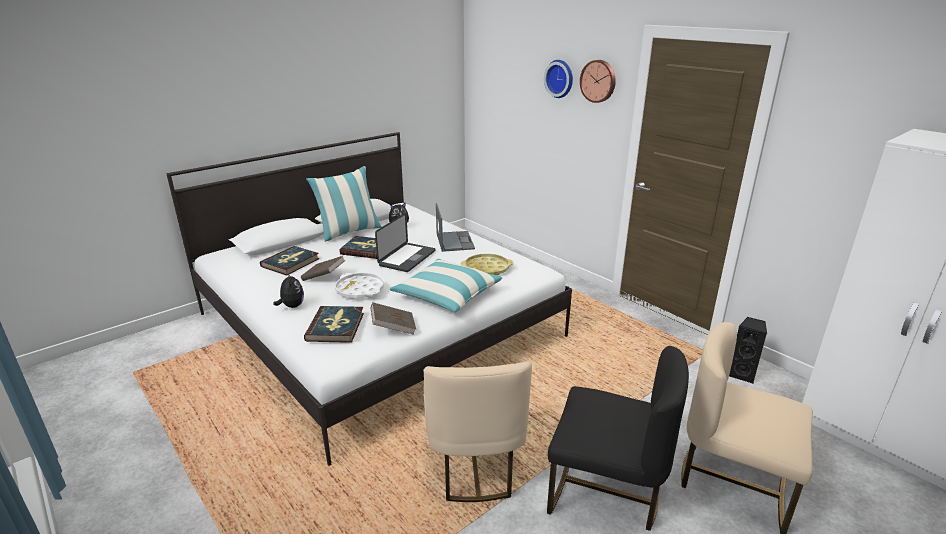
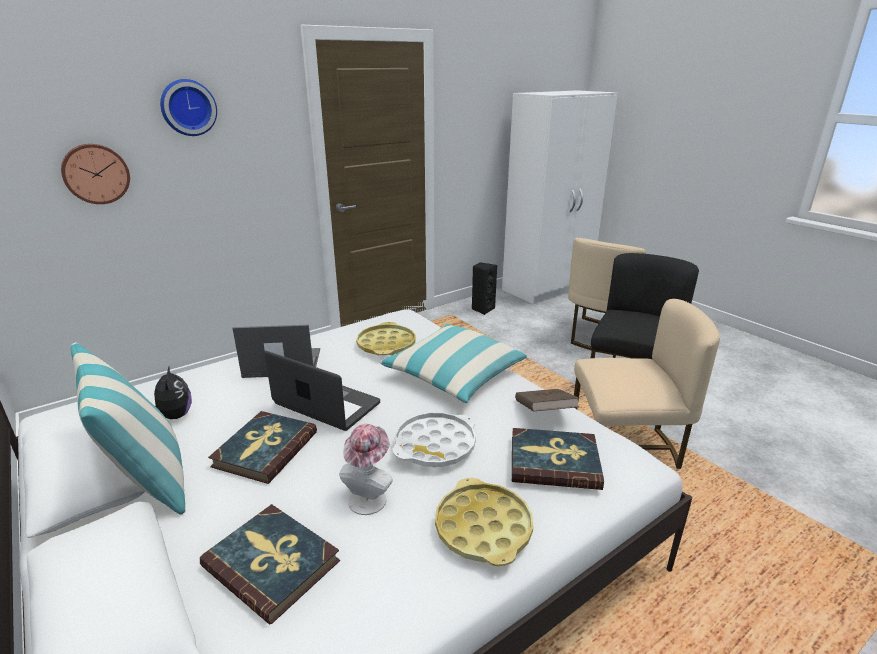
camera: 85 degrees left, 0 degrees up
plush toy [273,275,304,308] -> yellow tray [435,478,533,566]
brown book [301,256,345,281] -> hat [340,424,393,515]
wall clock [580,60,616,103] -> wall clock moved to [61,144,130,204]

